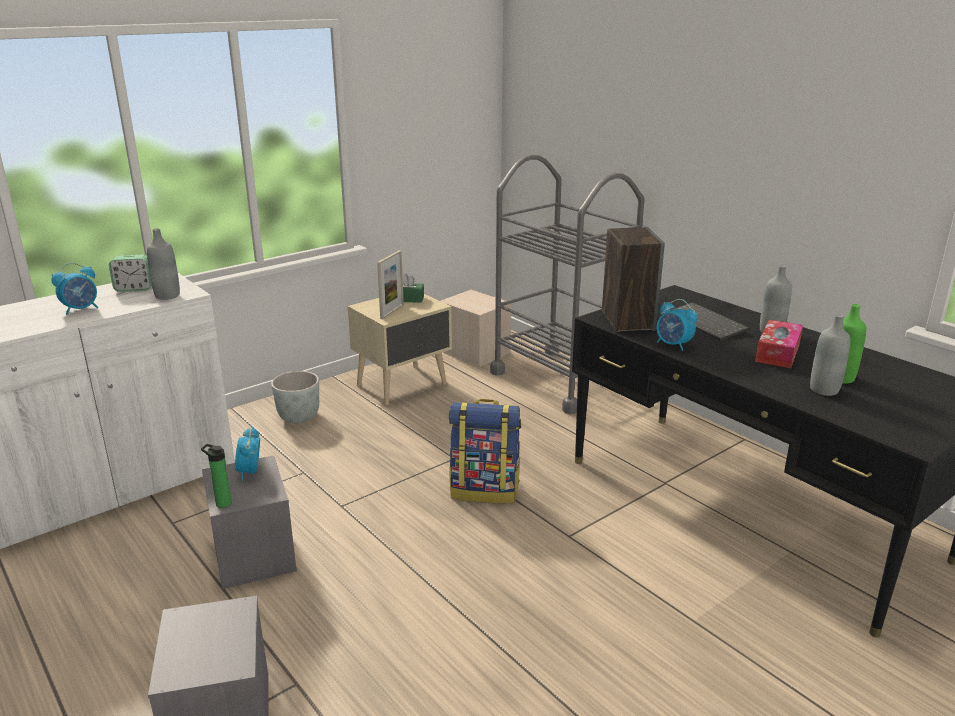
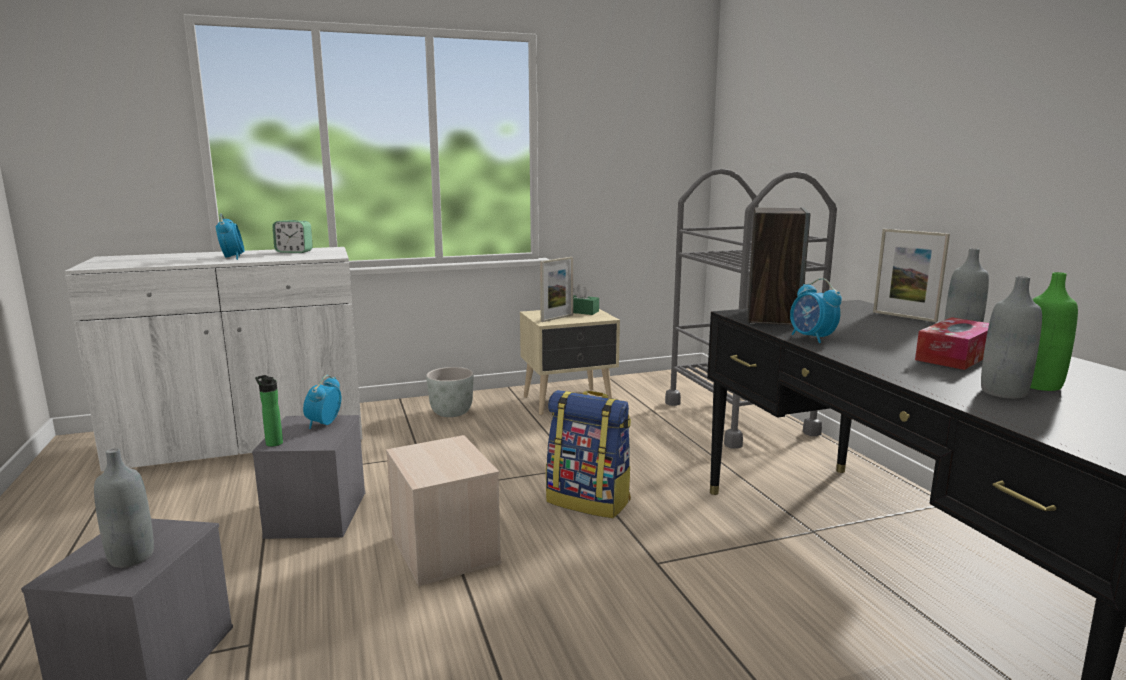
camera: 20 degrees right, 10 degrees down
alarm clock [51,263,98,315] -> alarm clock turned 90 degrees counterclockwise [216,213,245,260]
grey bottle [147,228,180,300] -> grey bottle moved to [94,448,154,568]
beige storage box [441,290,512,367] -> beige storage box moved to [386,435,502,586]
keyboard [671,302,749,341] -> none
none -> picture frame [873,229,950,322]

